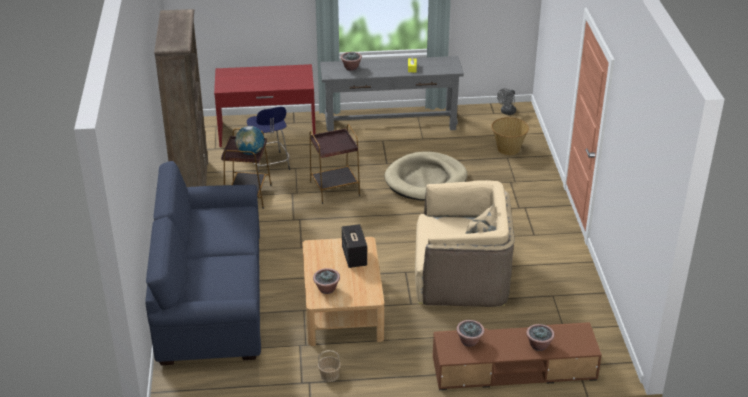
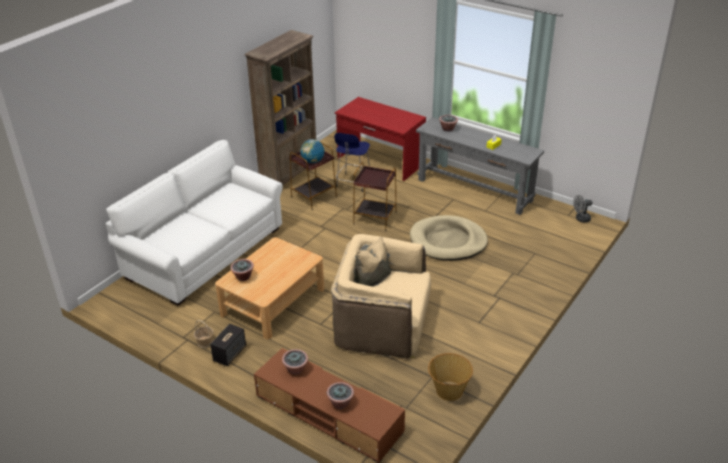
camera: 40 degrees right, 0 degrees up
blue sofa [145,161,261,365] -> white sofa [106,140,283,306]
speaker [342,224,367,268] -> speaker moved to [210,324,246,366]
beige armchair [415,180,515,307] -> beige armchair turned 150 degrees clockwise [331,234,431,359]
basket [491,117,529,155] -> basket moved to [428,353,473,401]

